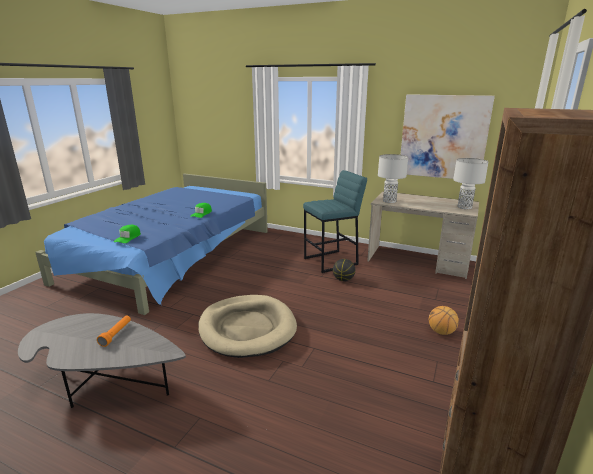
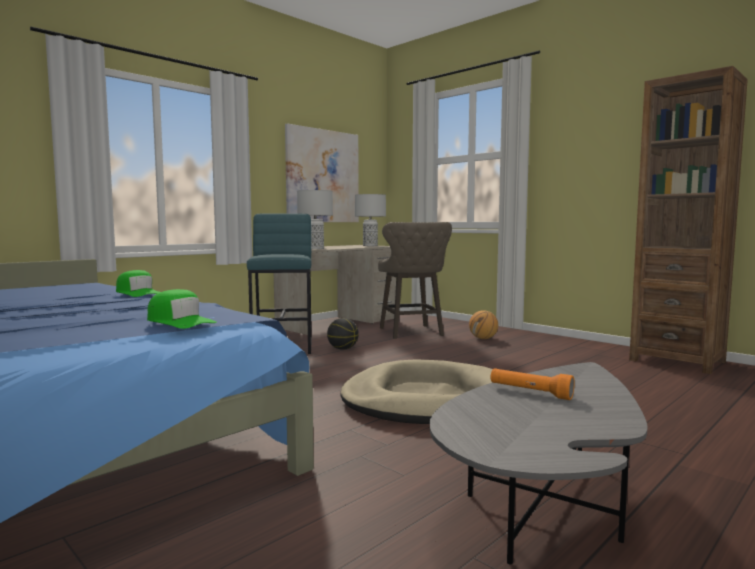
camera: 70 degrees left, 15 degrees down
none -> beige stool [378,222,452,339]

